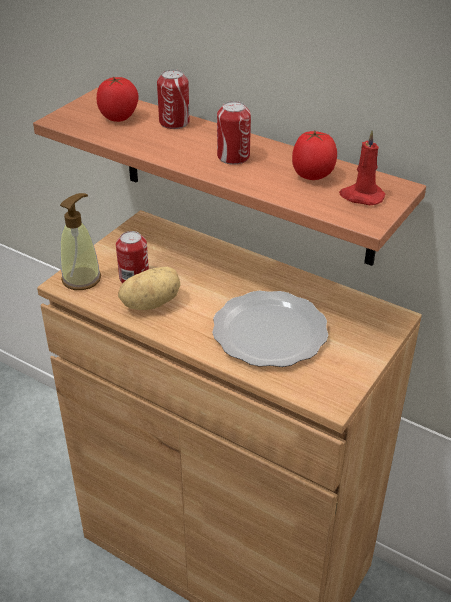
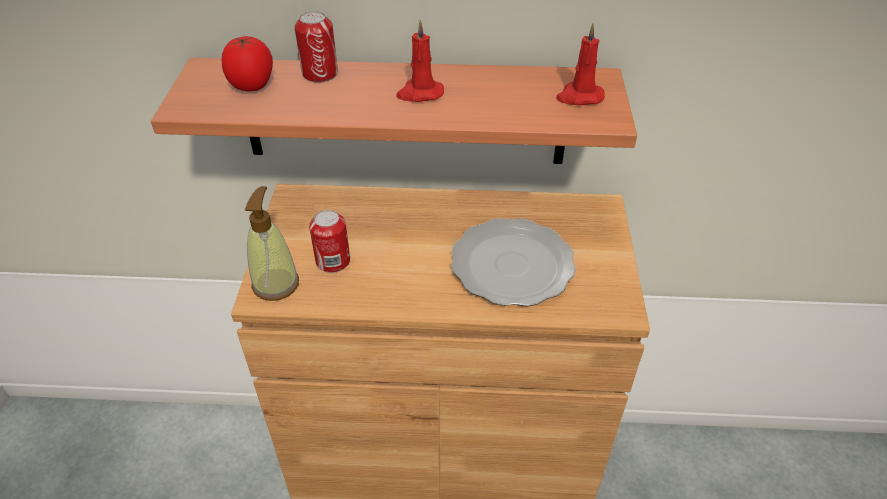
camera: 30 degrees left, 5 degrees up
potato [118,267,181,310] -> none
can [217,101,251,165] -> red candle [396,20,444,102]
tomato [292,130,337,180] -> none

